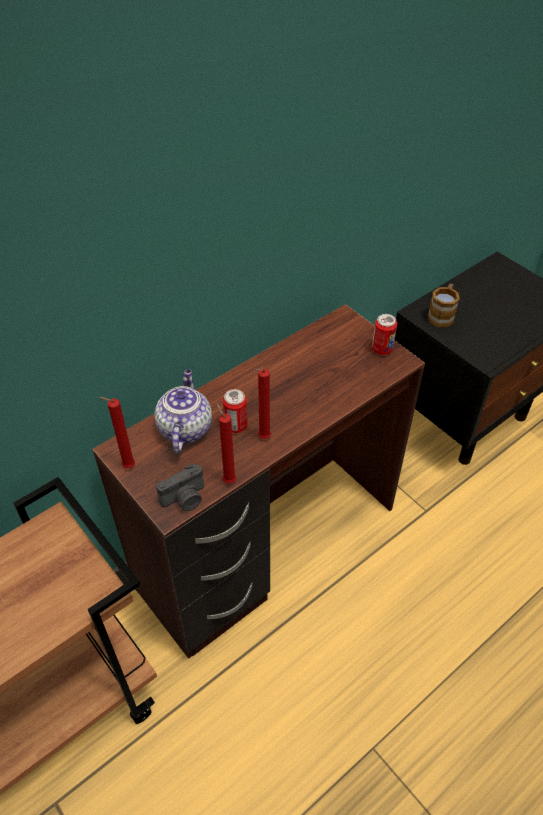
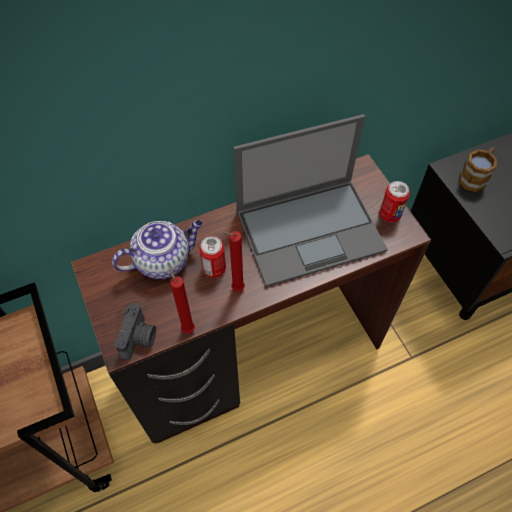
camera: 15 degrees right, 10 degrees up
red candle [99,397,135,469] -> none
teapot [154,369,212,453] -> teapot turned 45 degrees clockwise [112,220,203,279]
camera [156,464,204,511] -> camera turned 60 degrees counterclockwise [114,303,156,360]
none -> laptop [234,114,388,287]

